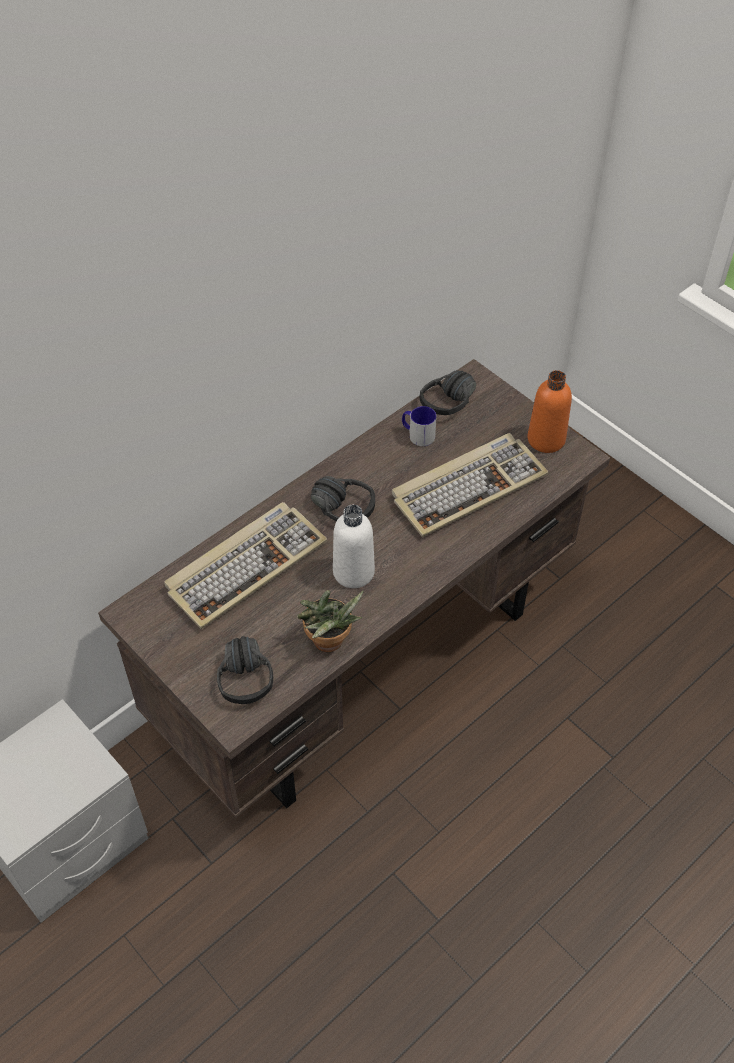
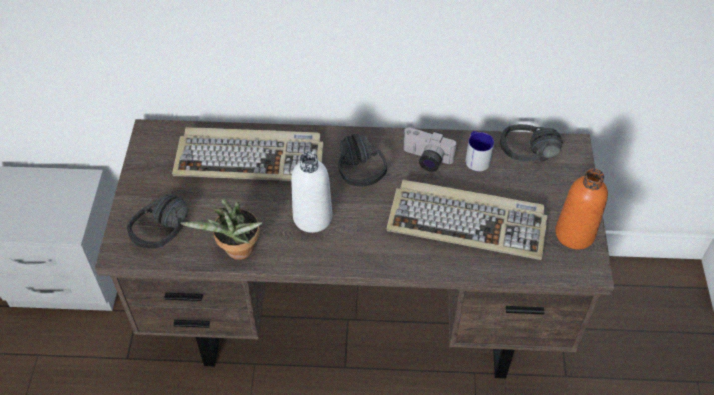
camera: 45 degrees right, 0 degrees up
none -> camera [403,127,457,172]

